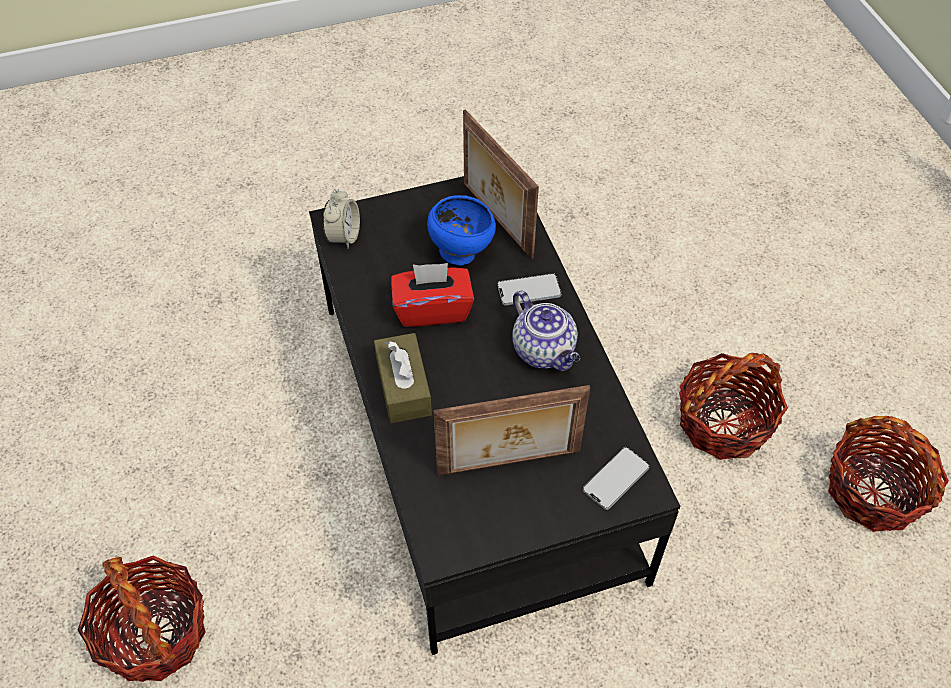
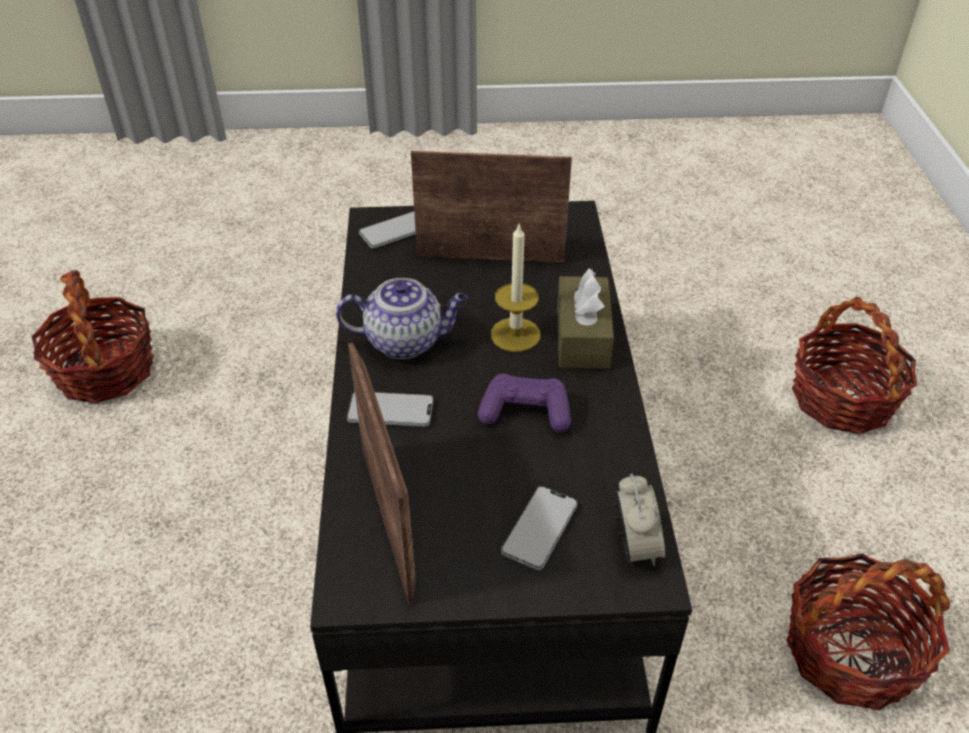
camera: 165 degrees left, 10 degrees down
alarm clock [323,189,360,249] -> alarm clock turned 150 degrees clockwise [614,474,665,566]
red tissue box [391,263,474,327] -> purple game controller [478,374,571,432]
blue bowl [427,195,496,265] -> none
teapot [512,291,580,371] -> teapot turned 105 degrees clockwise [336,278,468,359]
basket [679,353,788,460] -> basket moved to [786,554,950,711]
none -> candle [491,225,541,352]
none -> phone [501,486,578,570]

